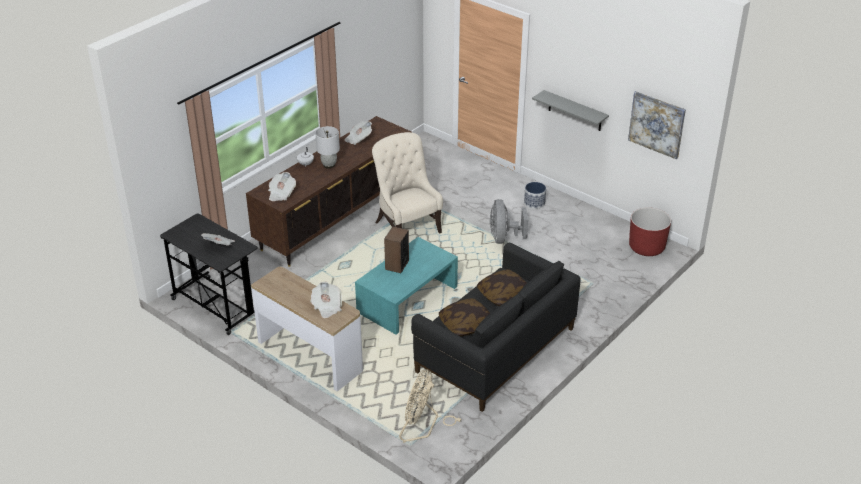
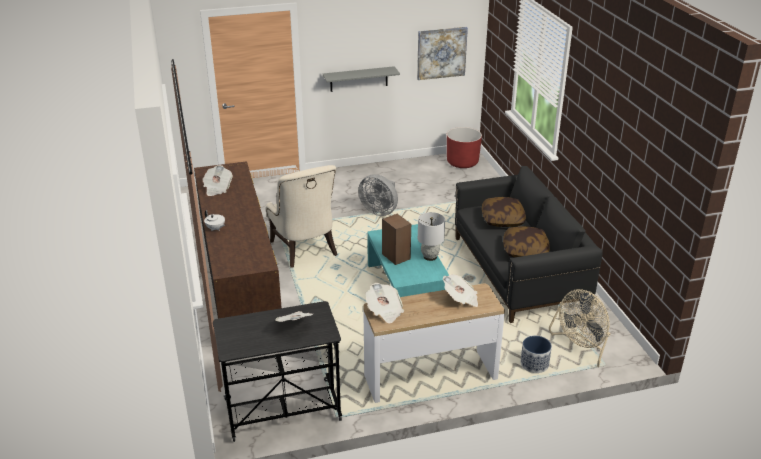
camera: 55 degrees left, 5 degrees down
newspaper [268,172,296,201] -> newspaper moved to [365,283,404,324]
white table lamp [315,126,340,169] -> white table lamp moved to [418,212,445,261]
beige armchair [372,132,443,234] -> beige armchair turned 120 degrees counterclockwise [265,165,338,267]
planter [524,182,546,209] -> planter moved to [520,336,552,373]

